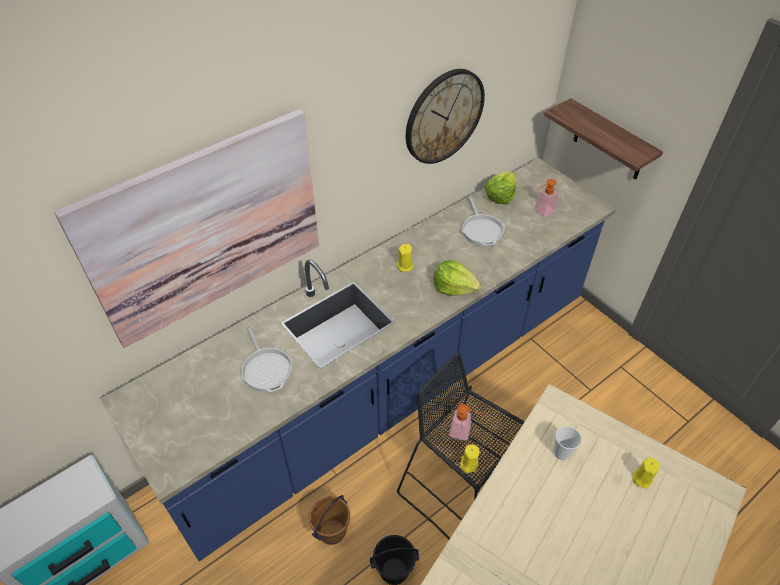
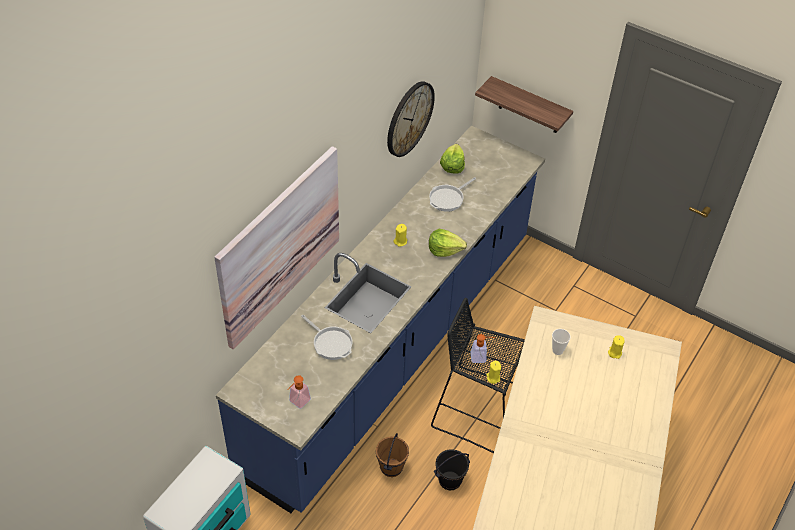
camera: 20 degrees left, 0 degrees up
frying pan [462,196,505,246] -> frying pan turned 75 degrees clockwise [429,177,476,212]
soap dispenser [534,179,558,217] -> soap dispenser moved to [287,375,311,409]

